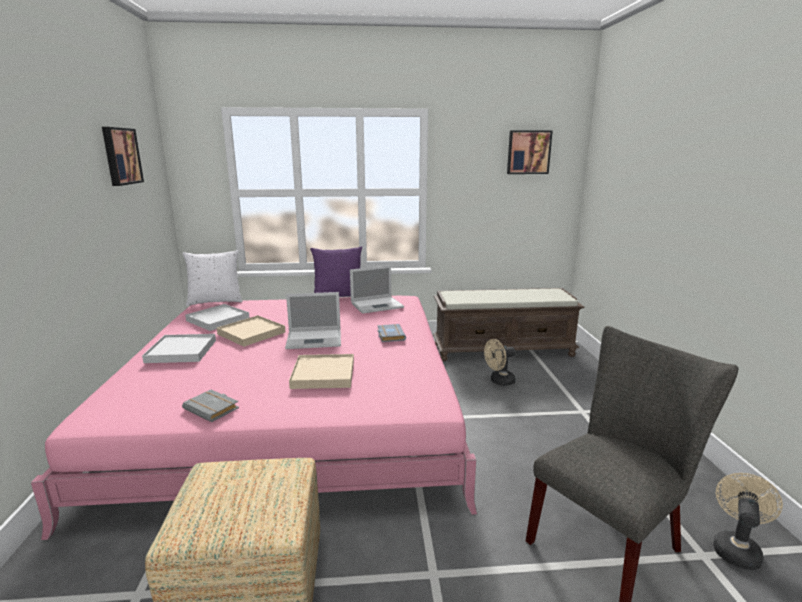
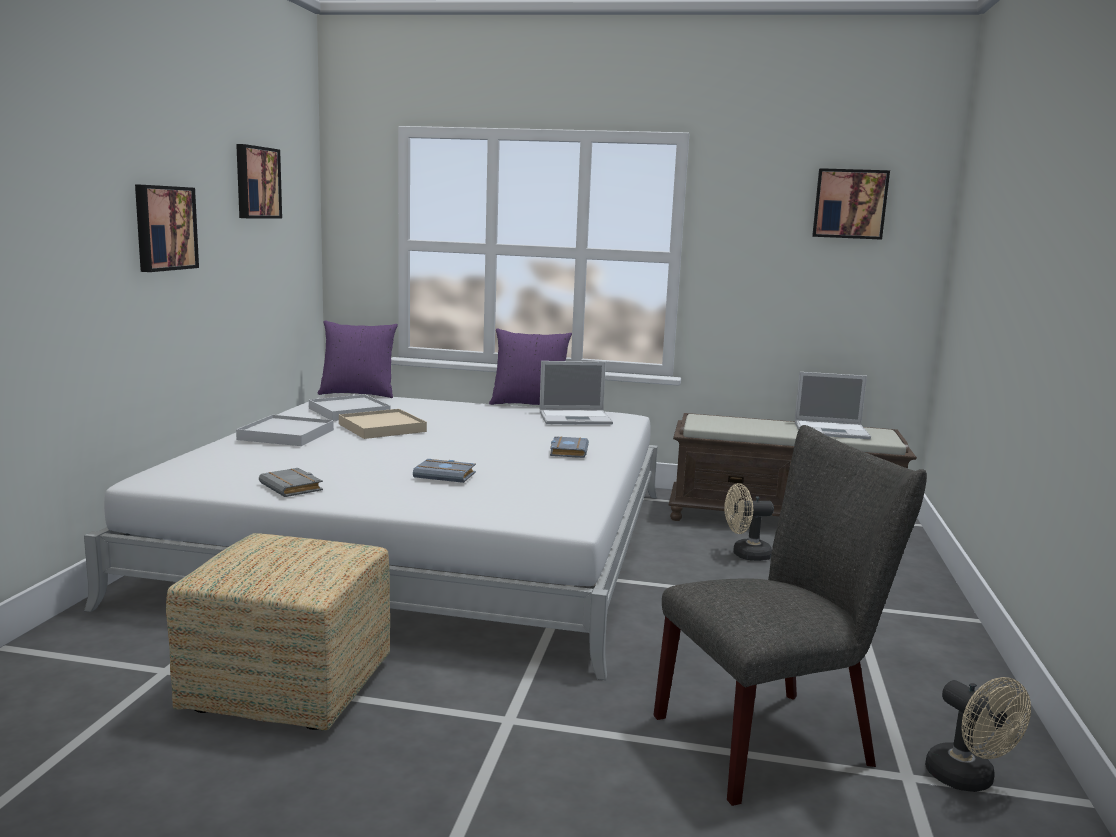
camera: 15 degrees right, 5 degrees down
pink bed [31,296,478,540] -> white bed [84,394,658,680]
white pillow [182,250,242,306] -> purple pillow [318,321,398,398]
laptop [285,292,341,349] -> laptop moved to [795,372,871,439]
beige tray [289,354,354,389] -> grey book [413,459,476,483]
beige fan [713,473,783,570] -> beige fan turned 105 degrees clockwise [925,677,1031,792]
none -> picture [135,184,199,272]

